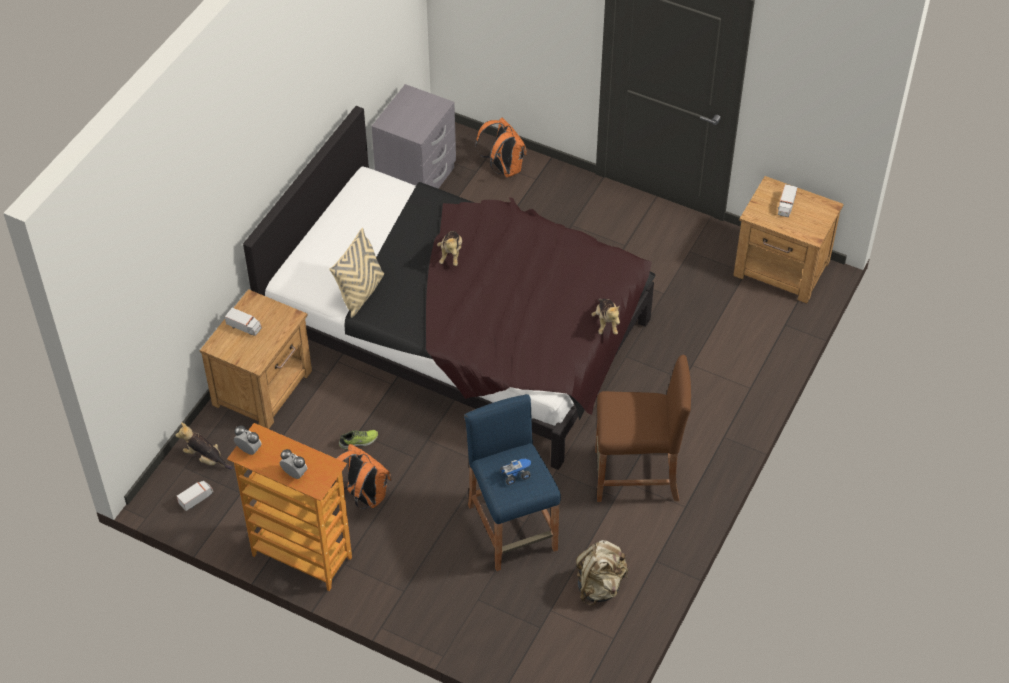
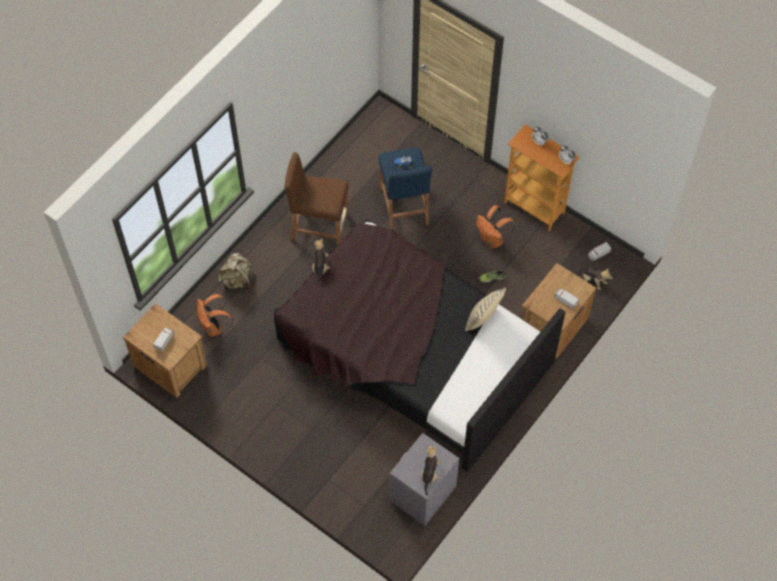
camera: 170 degrees left, 10 degrees up
plush toy [437,231,462,266] -> plush toy moved to [421,446,441,495]
orange backpack [475,118,527,177] -> orange backpack moved to [197,294,233,337]
beige backpack [576,540,628,605] -> beige backpack moved to [218,253,252,290]

